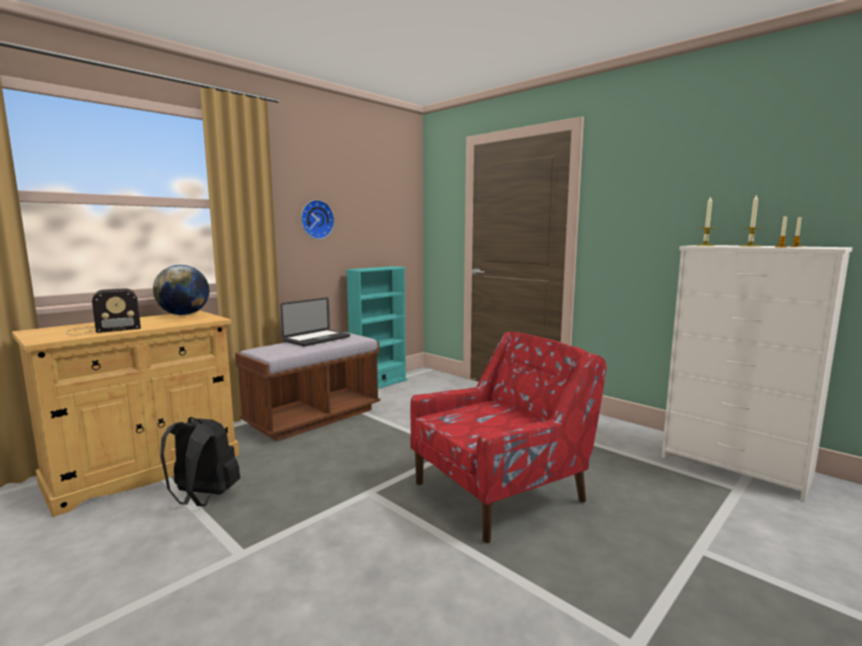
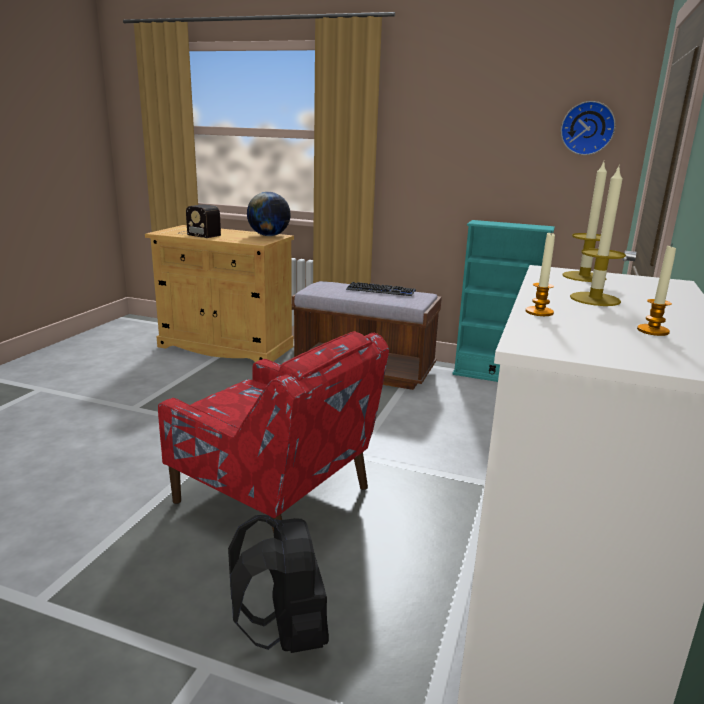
camera: 65 degrees right, 10 degrees up
black backpack [161,417,240,506] -> black backpack moved to [228,515,329,653]
laptop [280,297,350,347] -> keyboard [346,282,416,296]
wall clock [301,200,334,239] -> wall clock moved to [561,101,615,155]

